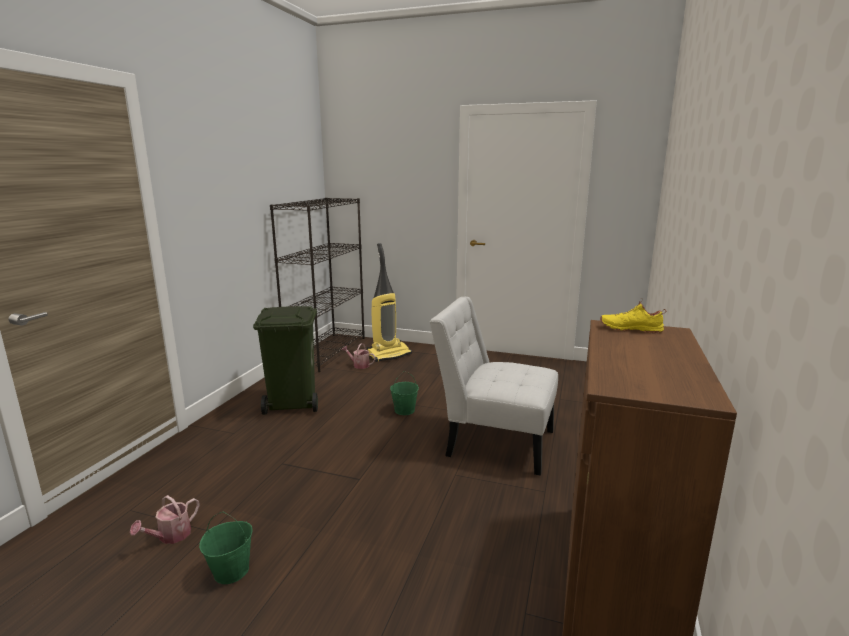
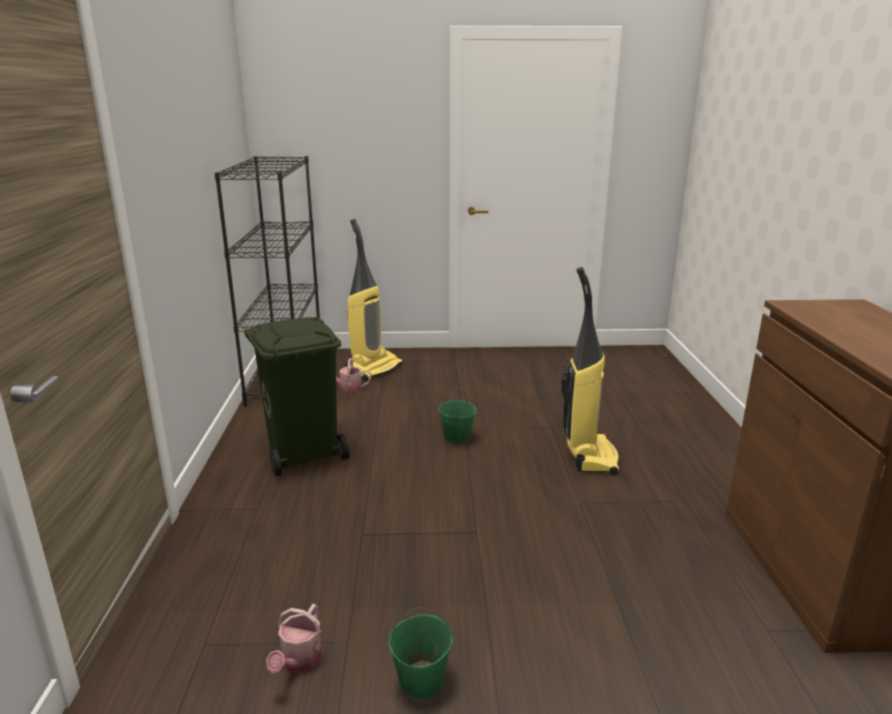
camera: 20 degrees left, 5 degrees up
white chair [430,297,558,476] -> vacuum cleaner [561,267,620,475]
yellow shoe [600,300,666,334] -> none

